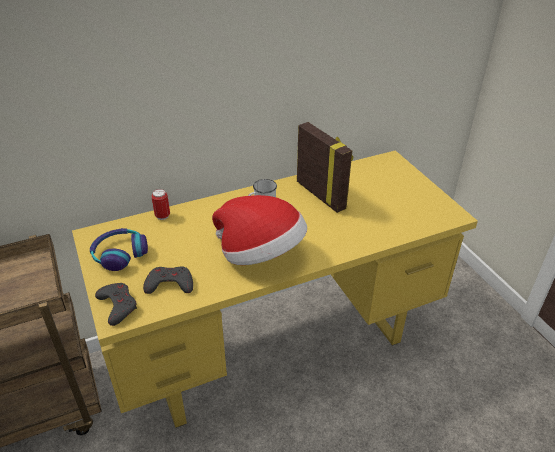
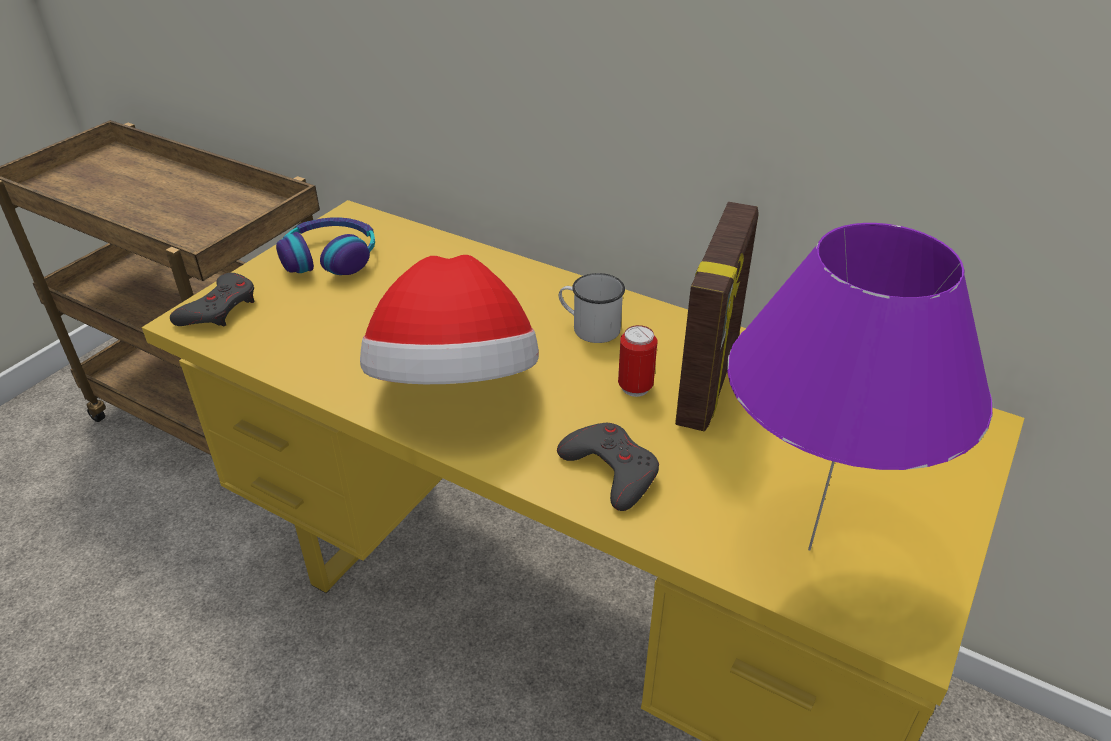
camera: 55 degrees right, 0 degrees up
grey game controller [143,266,193,294] -> grey game controller moved to [557,423,659,511]
can [151,189,170,220] -> can moved to [618,325,657,397]
none -> purple table lamp [727,223,993,551]

